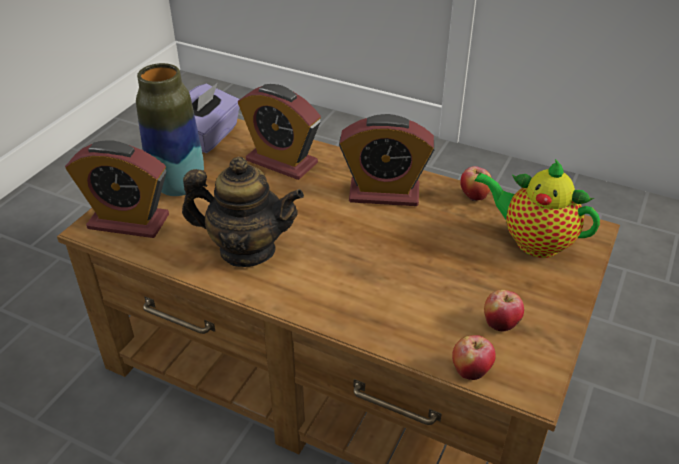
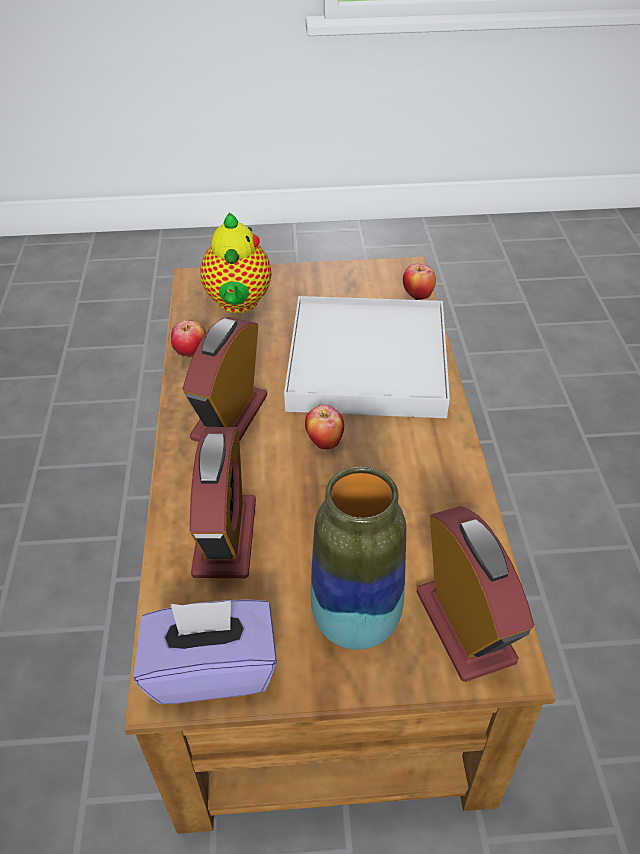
camera: 120 degrees left, 5 degrees up
teapot [182,157,304,267] -> none
alarm clock [339,114,435,206] -> alarm clock turned 135 degrees counterclockwise [183,317,267,442]
apple [484,290,524,331] -> apple moved to [305,405,344,450]
none -> white tray [284,296,450,418]

